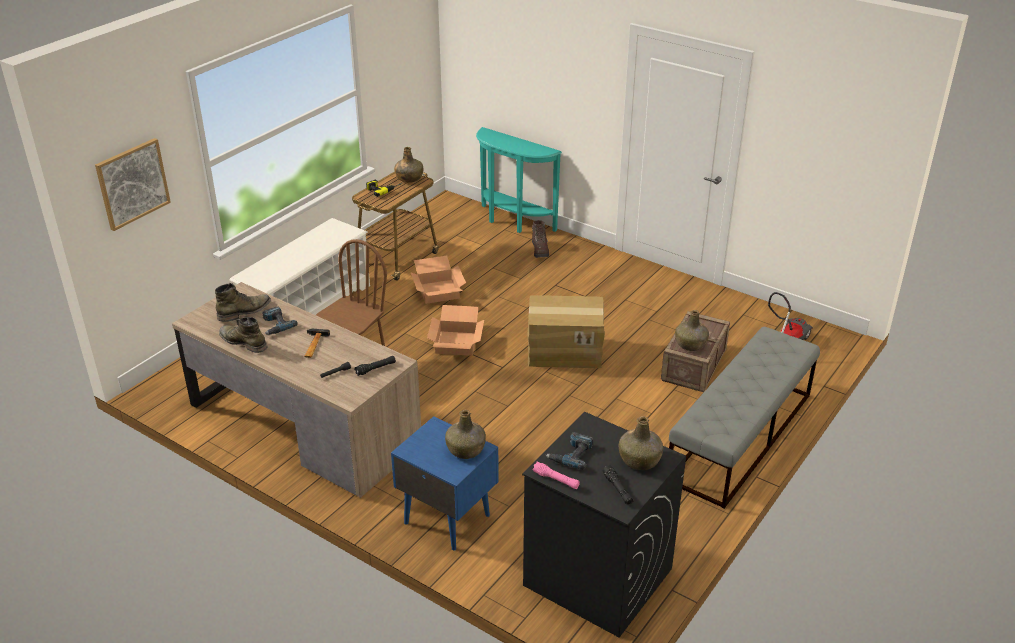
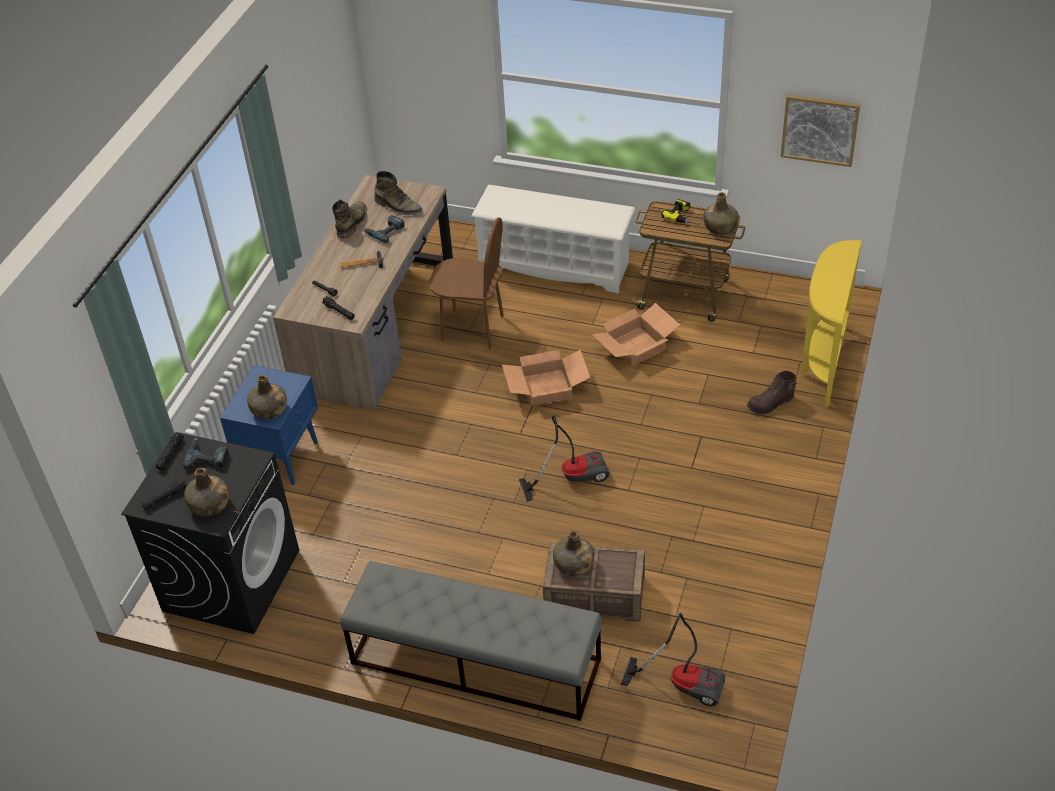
camera: 75 degrees right, 10 degrees up
picture [95,138,171,231] -> picture moved to [780,94,860,167]
turquoise console table [476,127,562,233] -> yellow console table [801,240,862,407]
cardboard box [527,295,605,368] -> vacuum cleaner [519,415,609,502]
pink flashlight [532,462,580,489] -> black flashlight [156,432,184,471]

